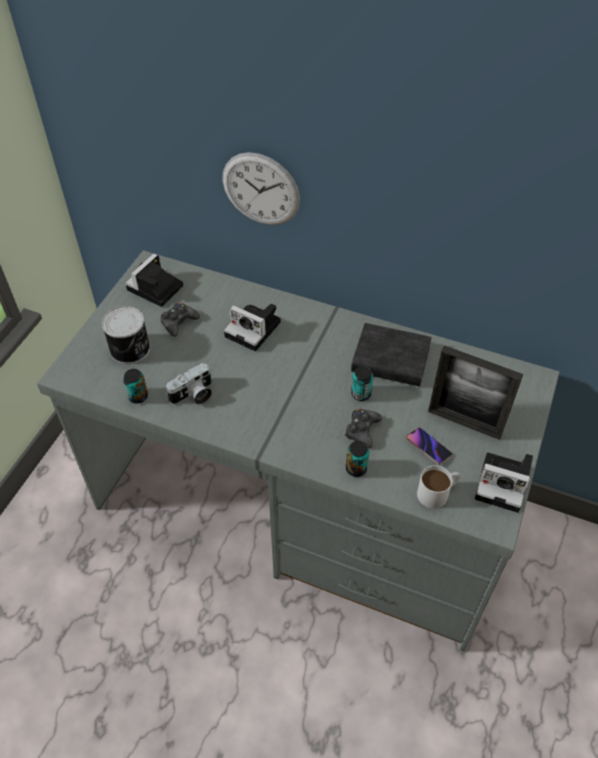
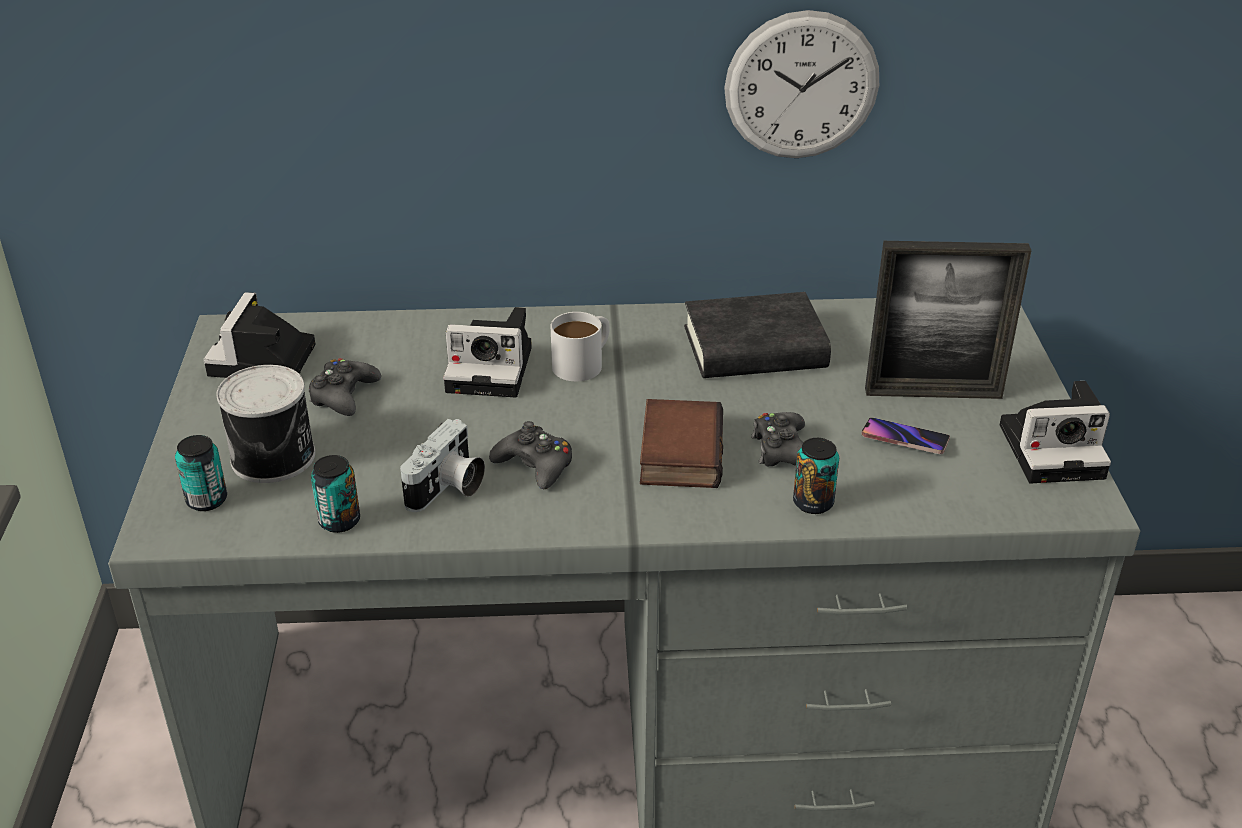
camera: 25 degrees left, 15 degrees down
wall clock [222,152,300,225] -> wall clock moved to [724,10,879,158]
can [351,366,373,401] -> can moved to [175,435,227,511]
white mug [417,465,461,508] -> white mug moved to [551,312,610,381]
none -> black game controller [489,421,572,489]
none -> book [640,399,723,488]

